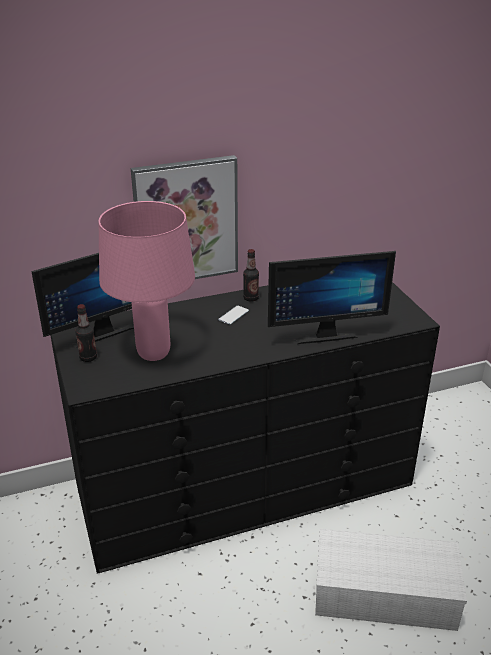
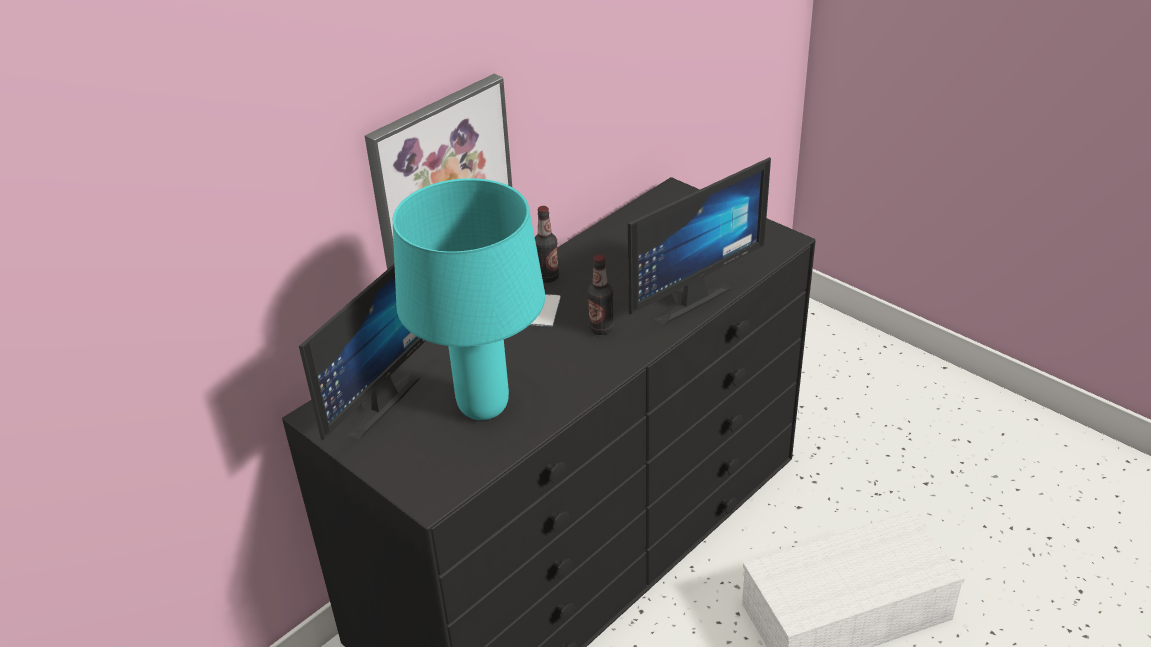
camera: 25 degrees left, 5 degrees up
bottle [76,304,97,362] -> bottle moved to [588,255,614,335]
pink table lamp [99,201,195,361] -> turquoise table lamp [393,178,545,420]

